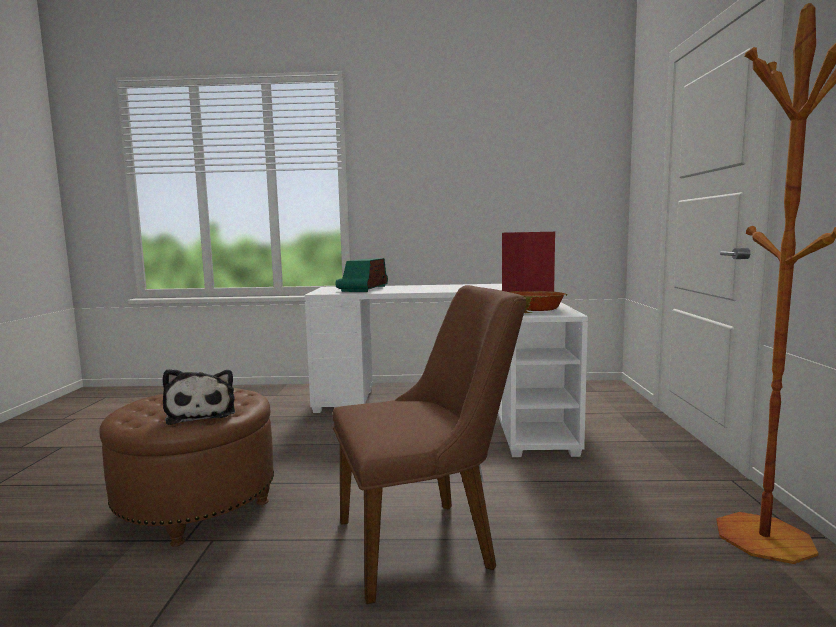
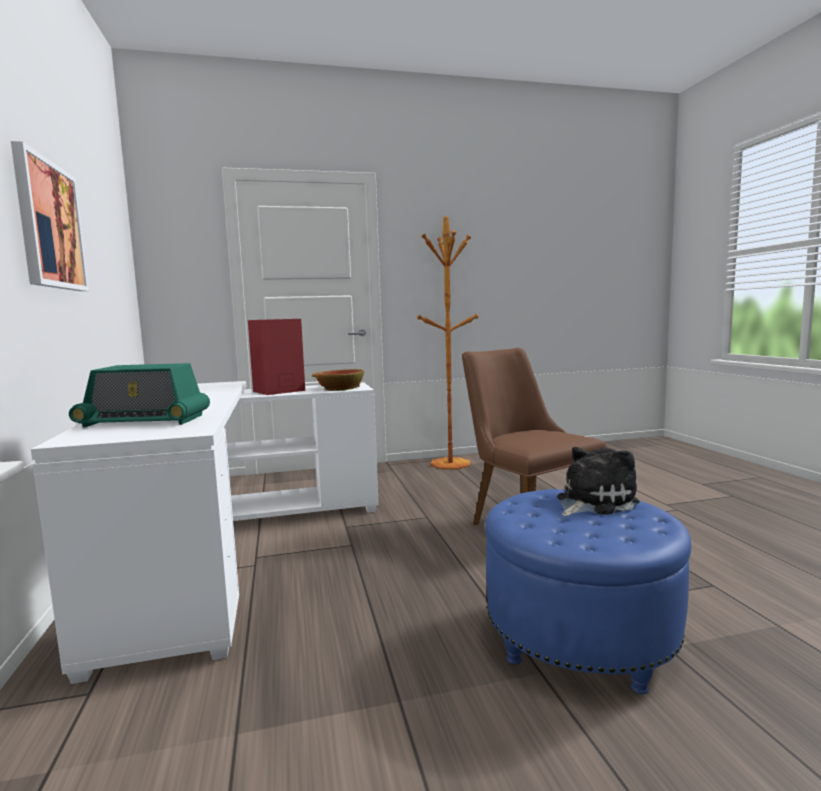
camera: 105 degrees left, 0 degrees up
brown ottoman [99,388,274,547] -> blue ottoman [485,489,691,694]
none -> picture [11,141,89,291]

